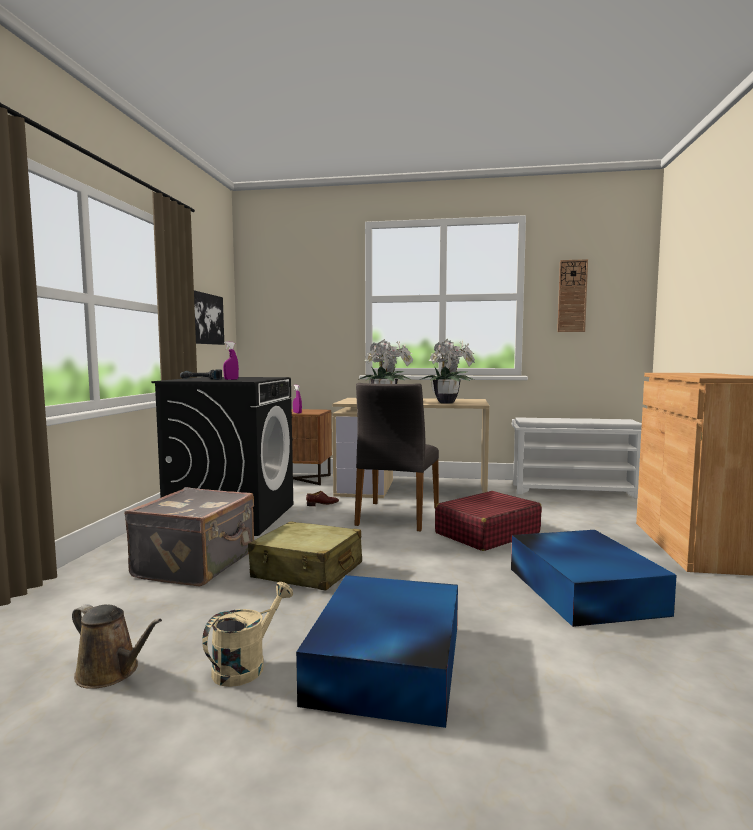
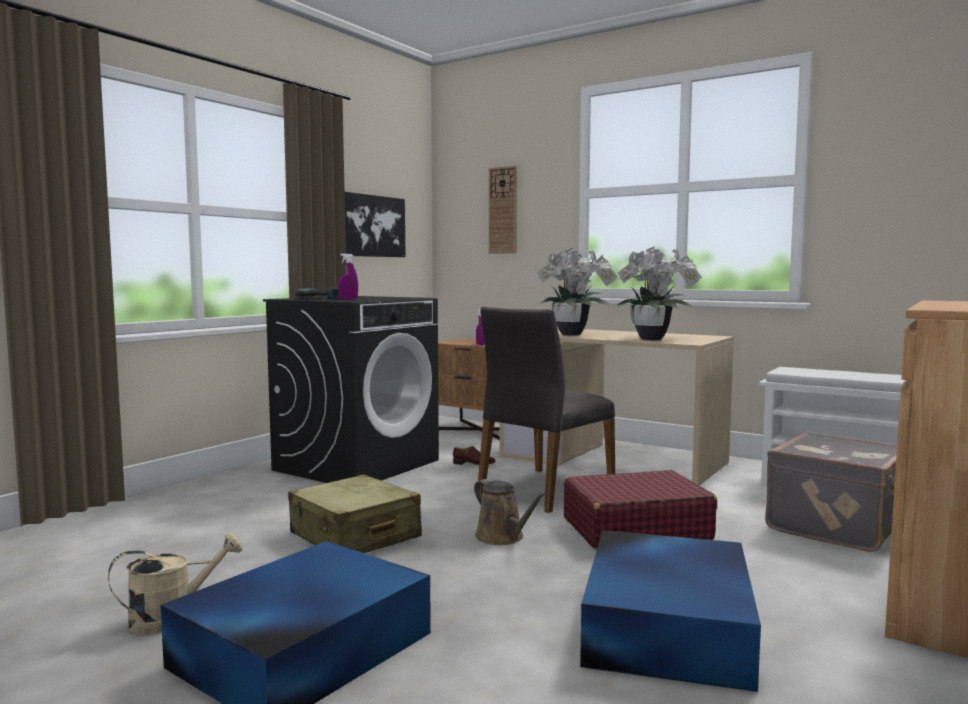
camera: 25 degrees right, 0 degrees up
brown watering can [72,604,162,689] -> brown watering can moved to [474,479,547,545]
grey suitcase [124,487,254,586] -> grey suitcase moved to [765,431,897,552]
wall clock [557,259,588,332] -> wall clock moved to [489,166,517,254]

